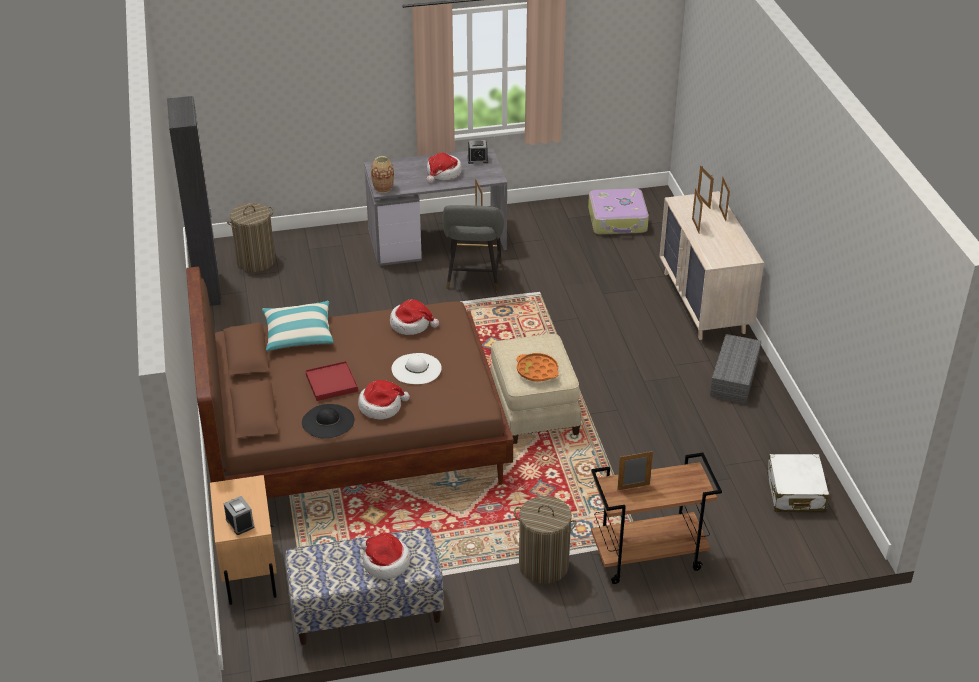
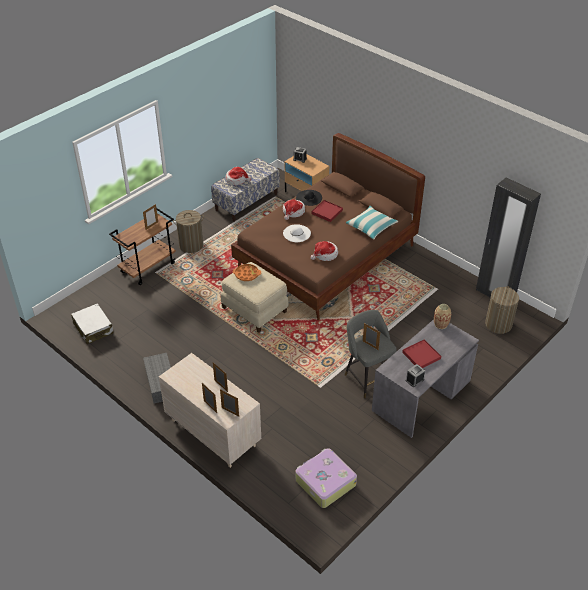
camera: 145 degrees right, 5 degrees up
hat [427,153,462,183] -> red tray [402,339,441,368]

